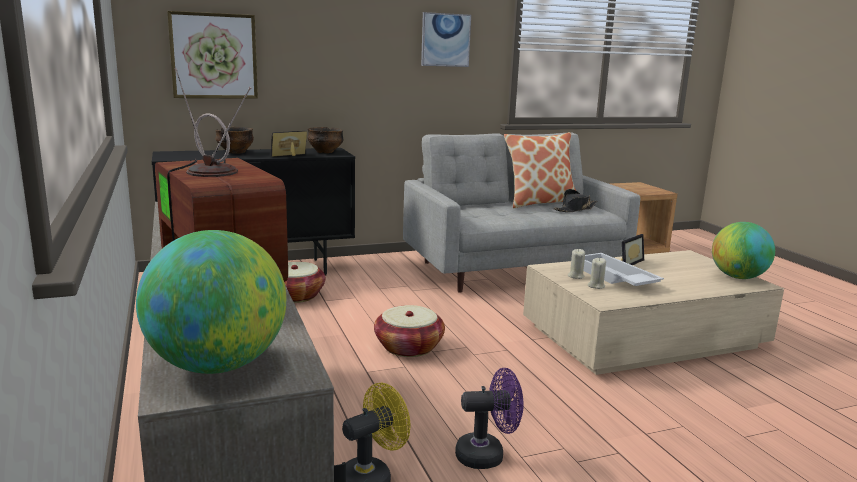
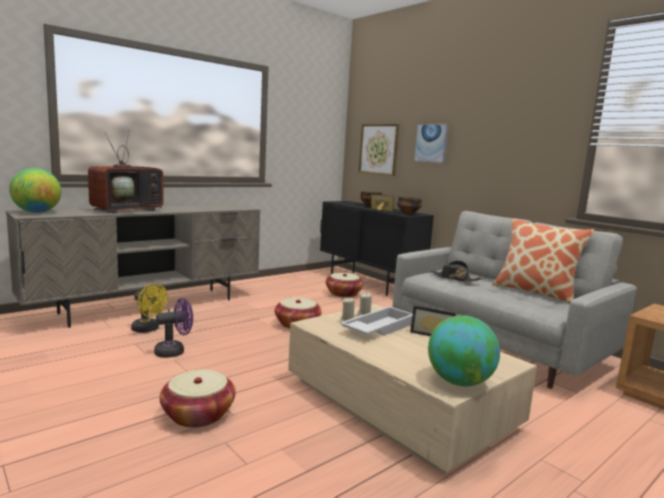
camera: 70 degrees right, 5 degrees down
picture [421,12,471,67] -> picture moved to [414,124,449,163]
purple fan [455,368,523,469] -> purple fan turned 90 degrees counterclockwise [154,298,193,358]
black hat [553,189,597,212] -> black hat moved to [430,261,482,282]
none -> basket [160,369,236,428]

